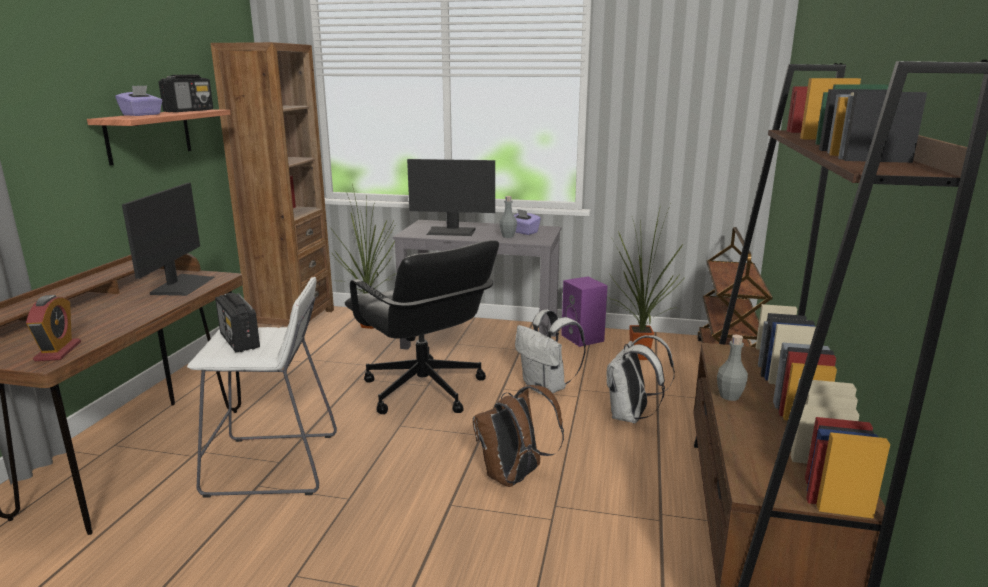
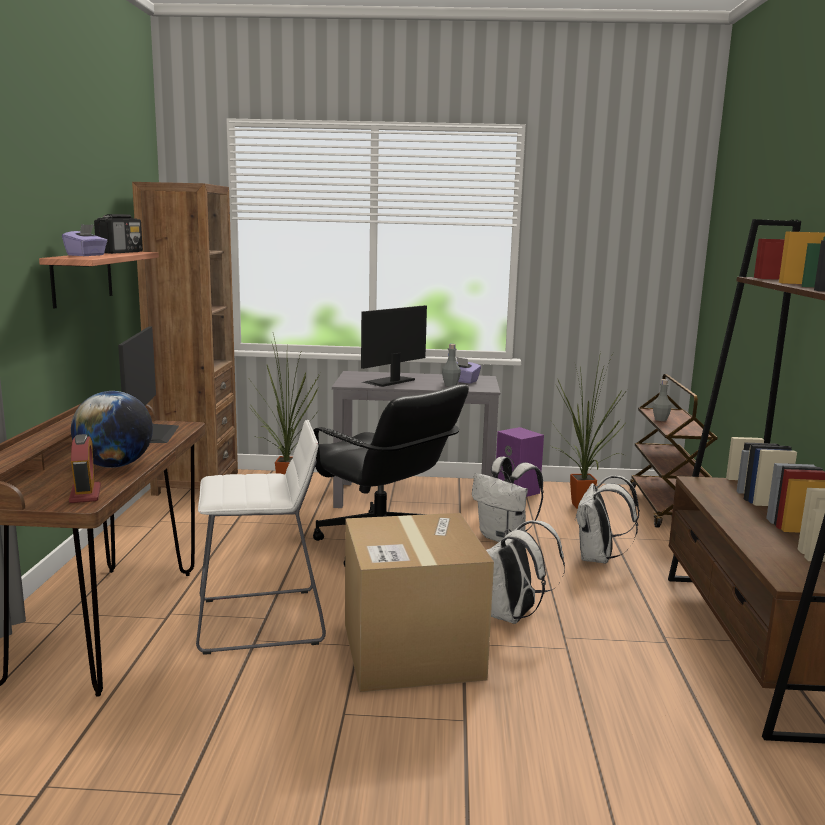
camera: 10 degrees left, 5 degrees down
radio [215,293,260,352] -> none
monitor [407,159,495,236] -> monitor turned 135 degrees clockwise [361,305,427,387]
brown backpack [473,385,564,487] -> white backpack [486,520,565,624]
grey bottle [717,335,748,401] -> grey bottle moved to [653,379,672,421]
none -> globe [71,391,153,468]
none -> cardboard box [345,513,494,692]

